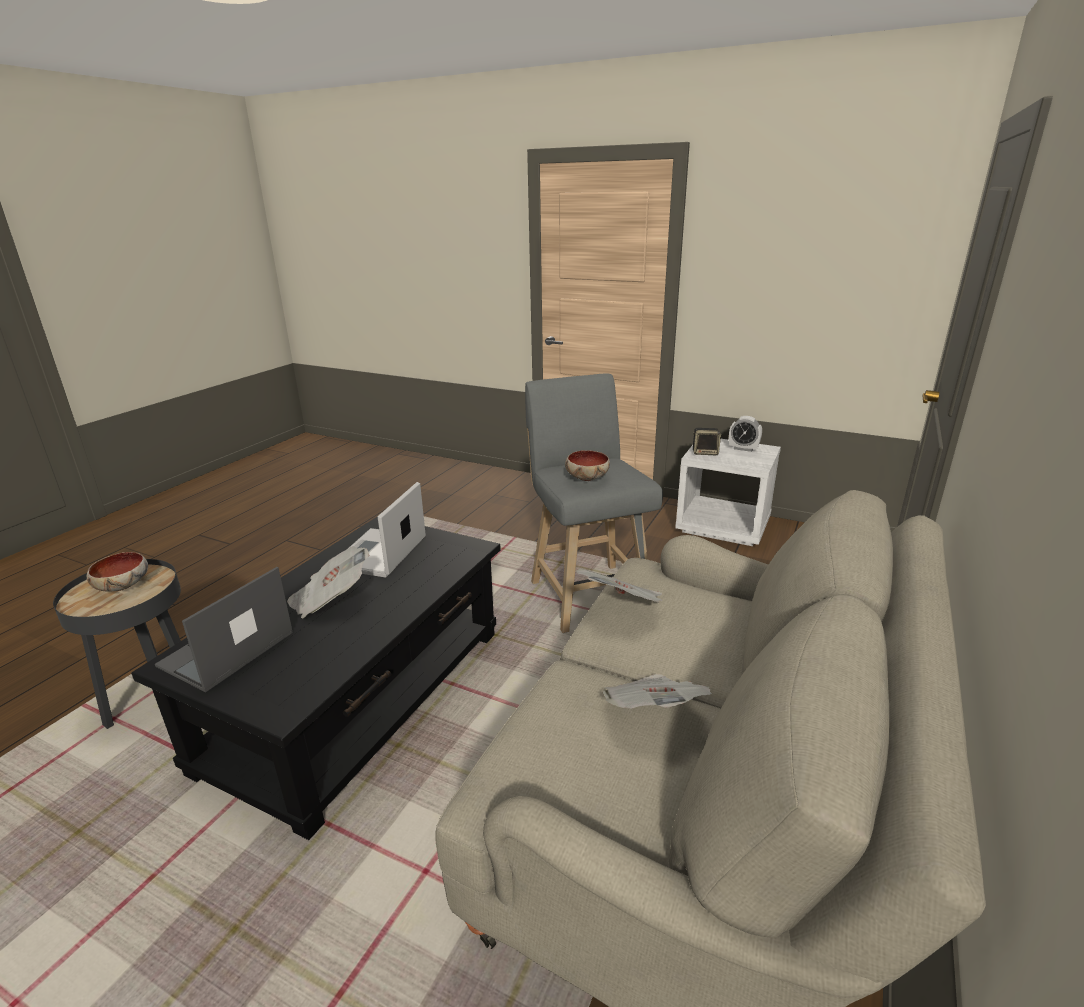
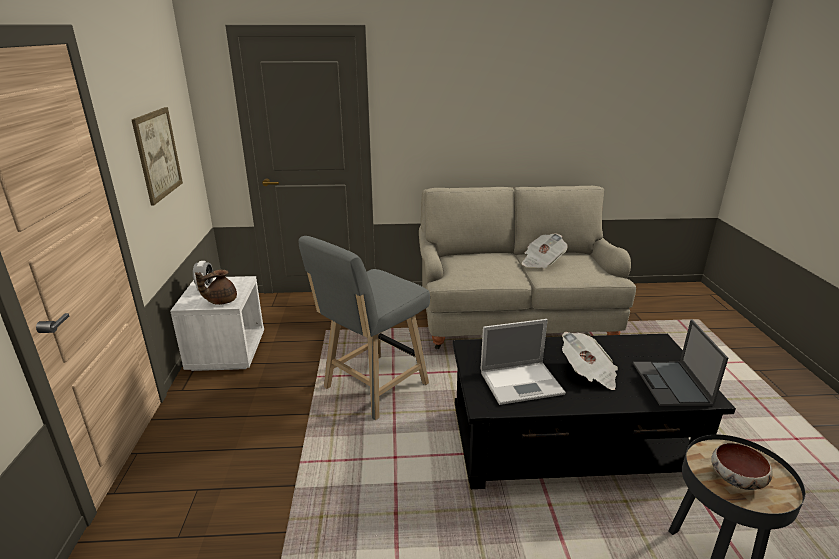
camera: 120 degrees left, 0 degrees up
laptop [155,567,293,692] -> laptop turned 90 degrees clockwise [633,319,728,406]
bowl [565,450,610,481] -> none
newspaper [576,569,663,603] -> none
speaker [693,428,721,455] -> brown teapot [195,269,237,305]
none -> picture [132,107,183,206]

